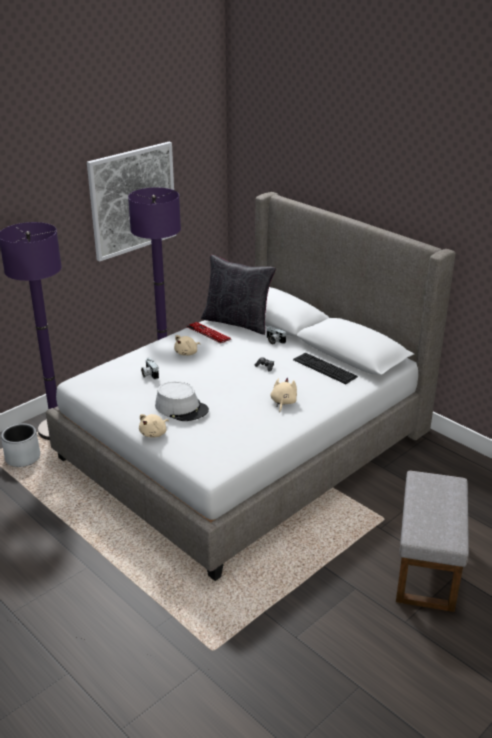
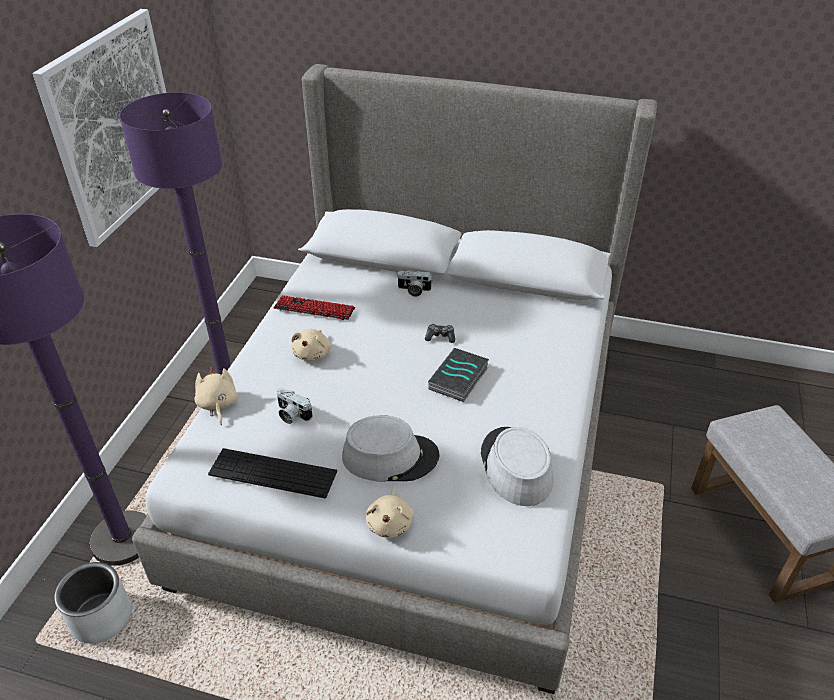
camera: 30 degrees left, 10 degrees up
black pillow [201,255,276,335] -> none
beige plush toy [270,378,297,412] -> beige plush toy moved to [195,367,238,425]
keyboard [293,353,358,384] -> keyboard moved to [208,448,337,498]
none -> book [428,348,489,402]
none -> grey hat [481,427,553,506]

